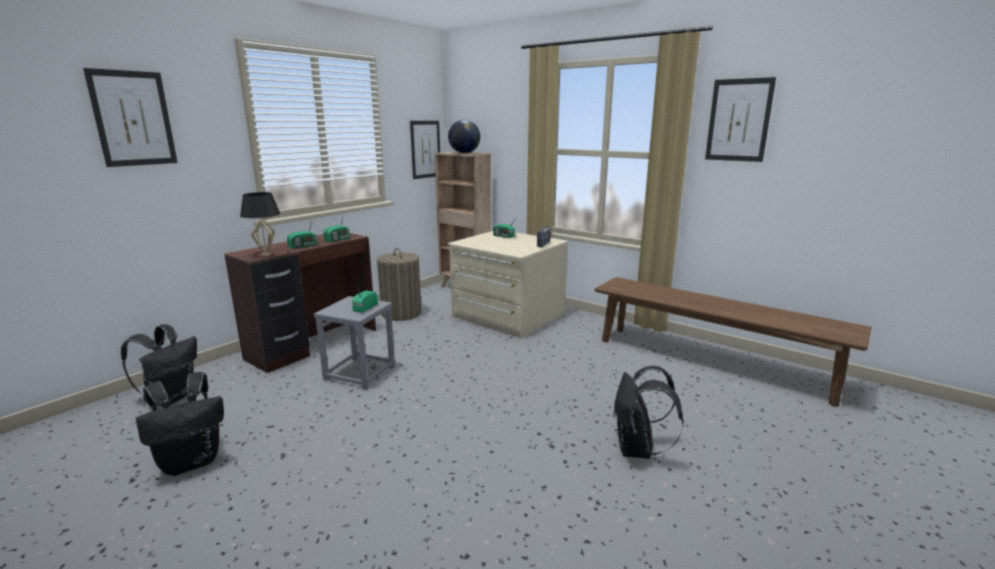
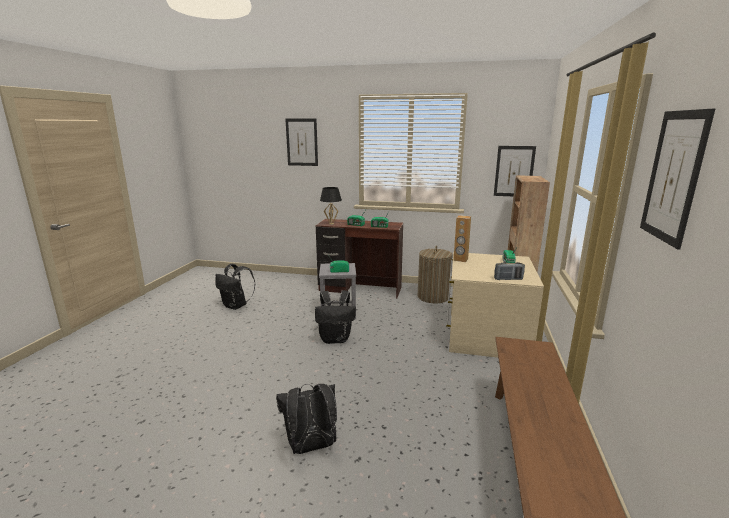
camera: 65 degrees right, 0 degrees up
black backpack [121,324,197,406] -> black backpack moved to [315,290,356,344]
globe [448,120,480,153] -> none
none -> brown speaker [453,215,471,262]

